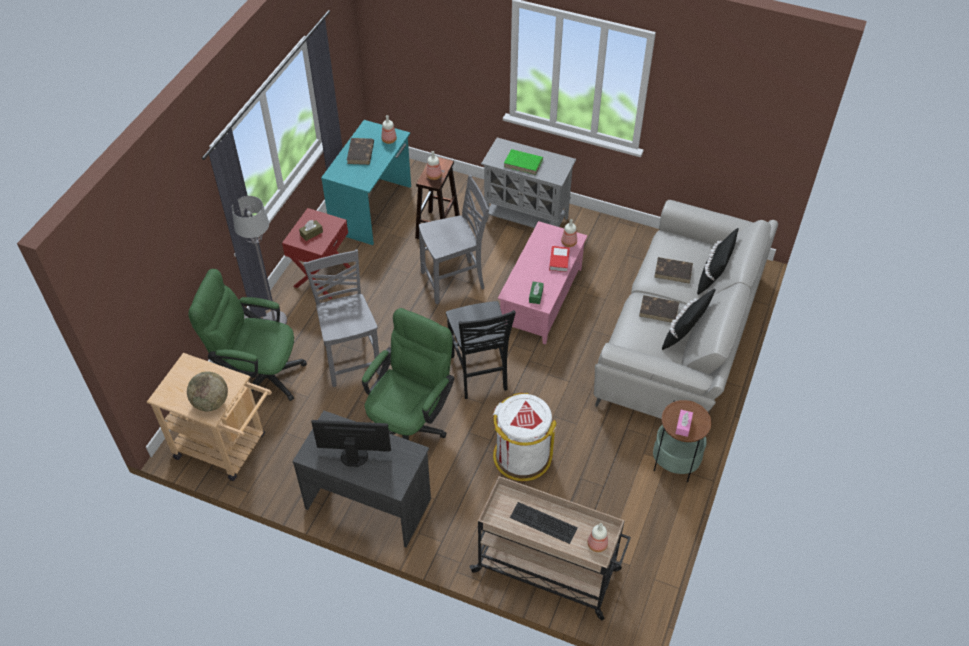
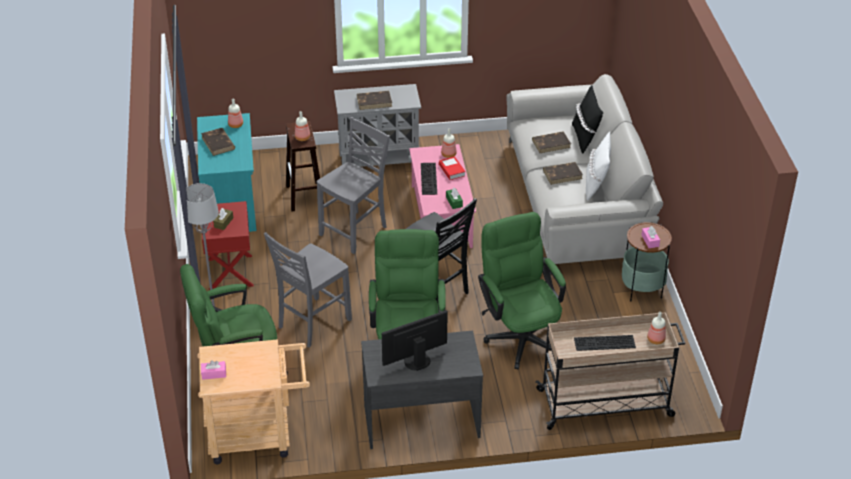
camera: 30 degrees left, 10 degrees down
globe [187,372,228,411] -> none
grey chair [303,249,381,387] -> grey chair turned 90 degrees counterclockwise [264,232,352,348]
white trash can [493,393,557,481] -> green office chair [478,212,566,370]
green book [504,149,543,175] -> brown book [357,91,392,110]
black pillow [662,289,716,350] -> white pillow [586,132,611,201]
none -> pink tissue box [201,360,226,380]
none -> keyboard [421,163,437,195]

